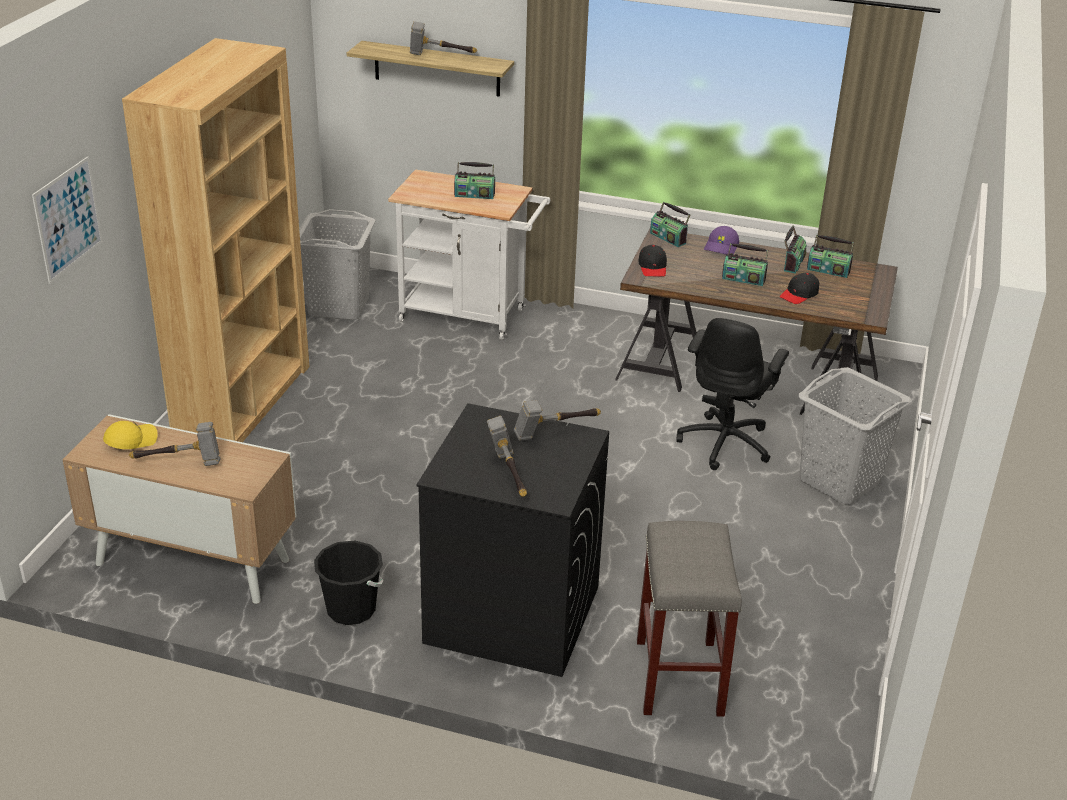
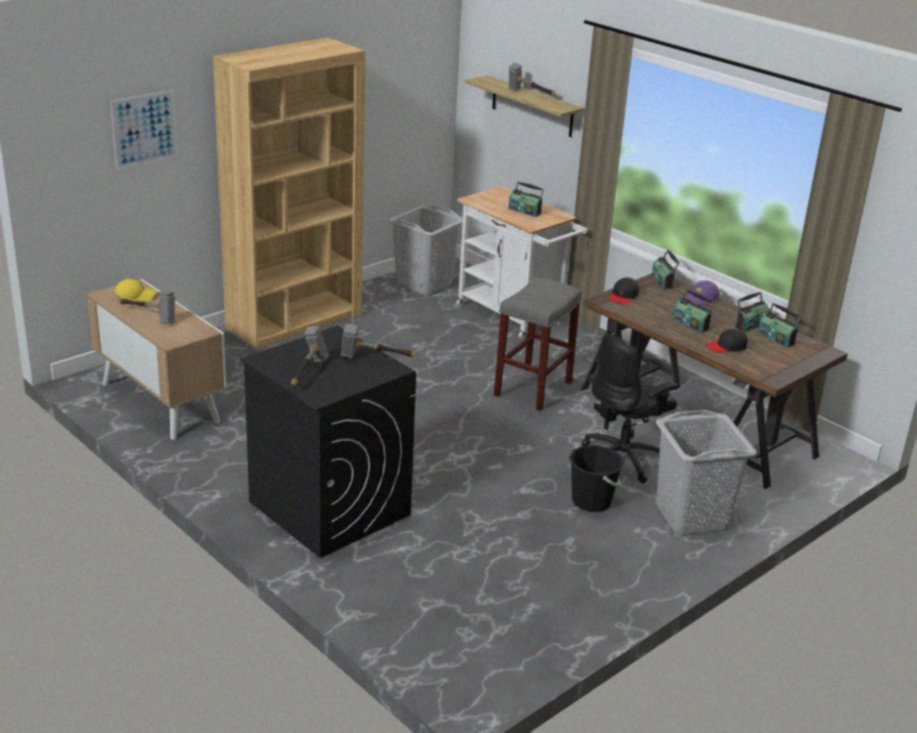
camera: 30 degrees right, 5 degrees down
black bucket [314,541,384,625] -> black bucket moved to [569,445,625,512]
grey stool [637,521,742,717] -> grey stool moved to [494,277,582,411]

